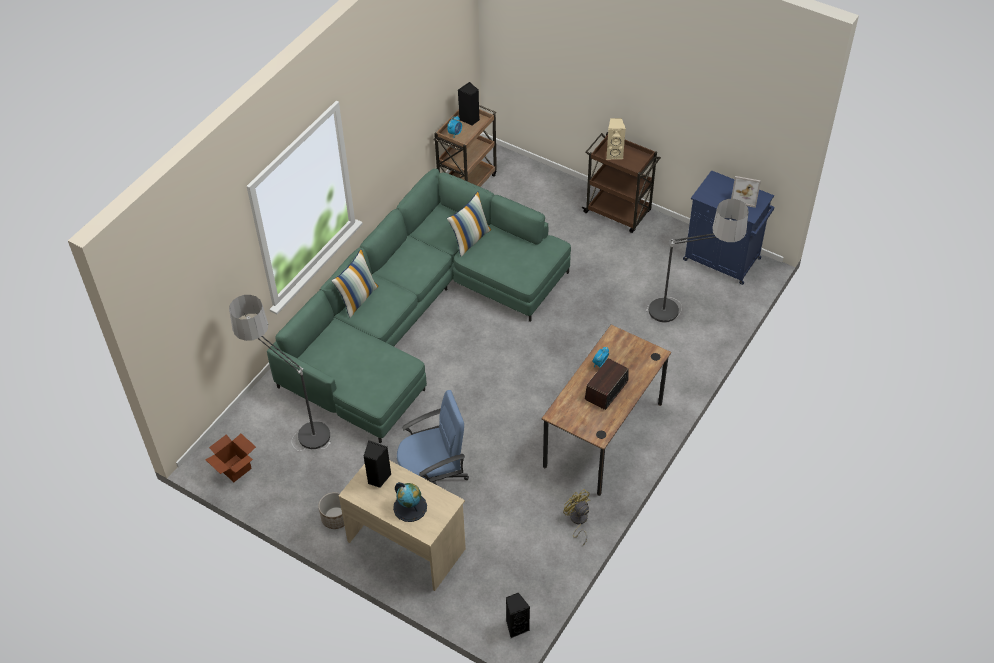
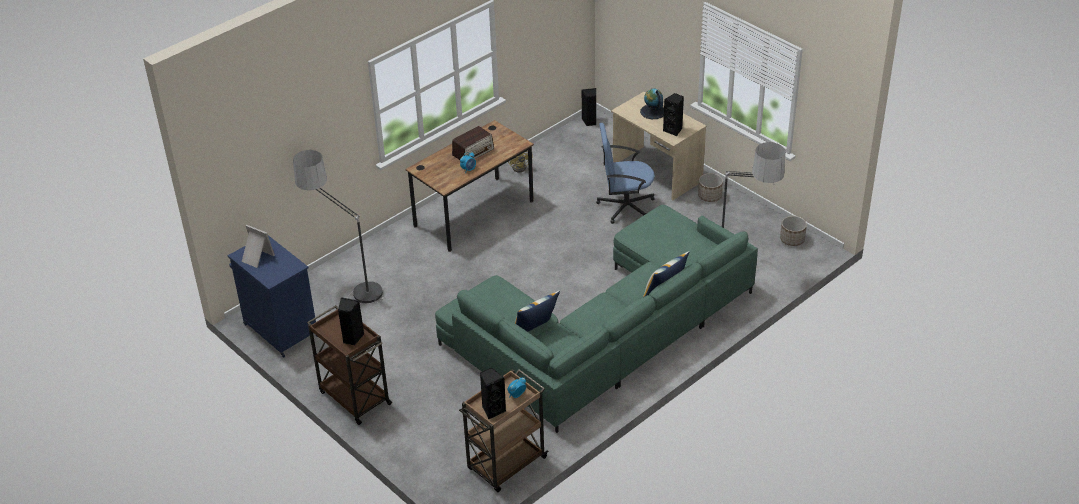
camera: 165 degrees left, 10 degrees down
cardboard box [206,434,256,482] -> planter [780,216,807,246]
beige speaker [606,118,626,160] -> black speaker [338,297,364,345]

